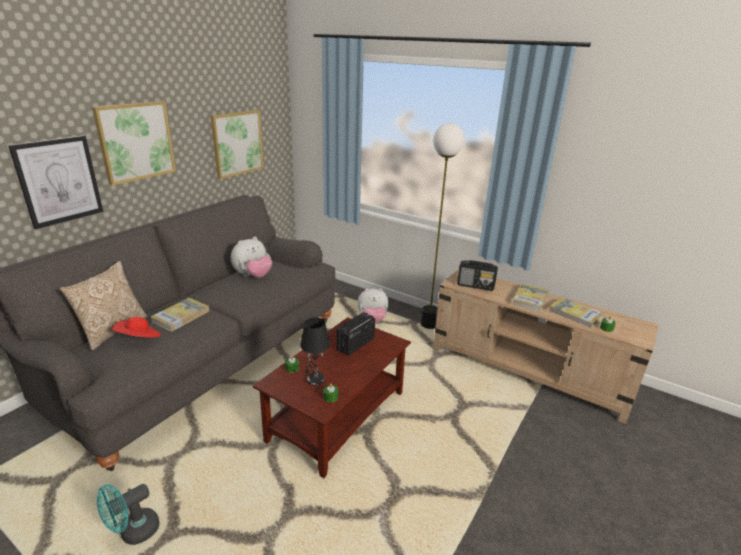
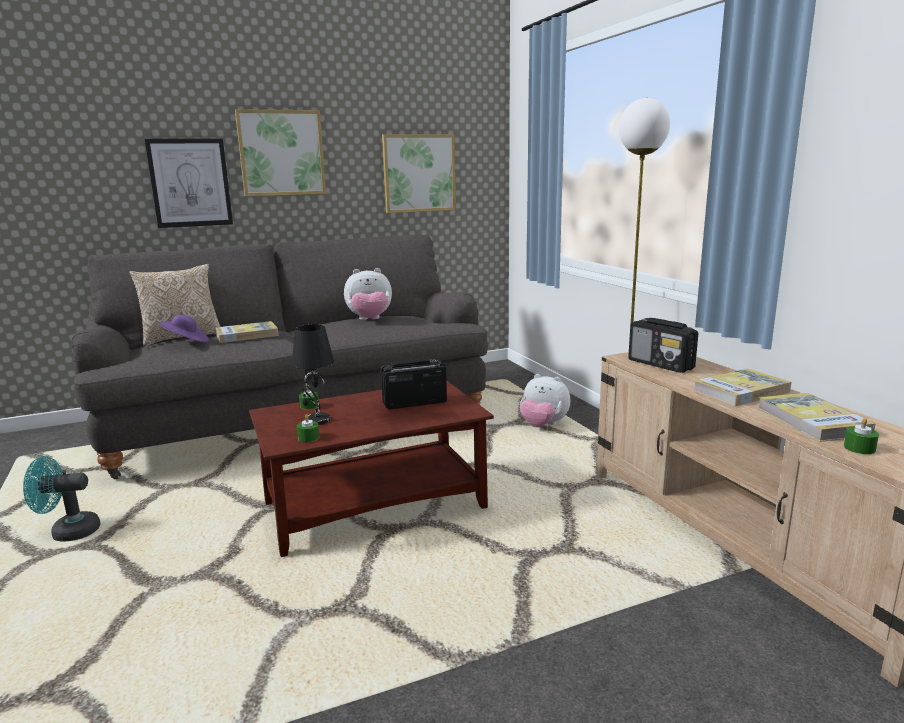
camera: 35 degrees right, 10 degrees down
red hat [112,317,161,338] -> purple hat [157,315,209,343]

